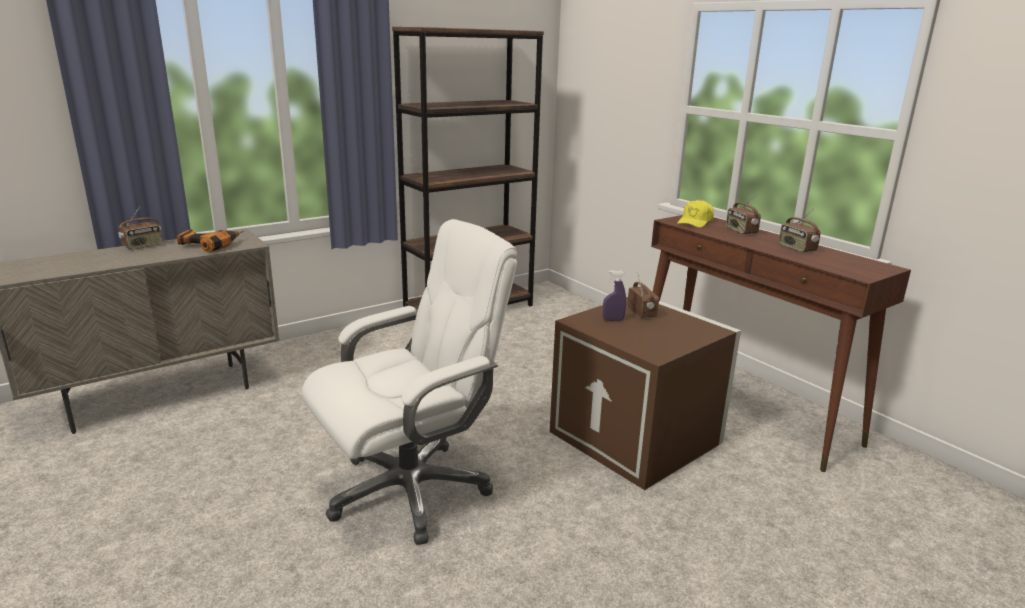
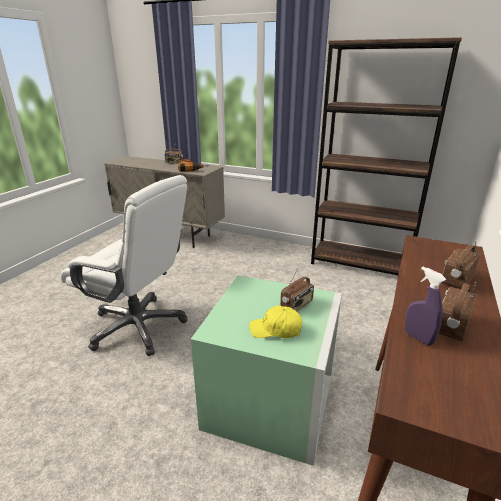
camera: 60 degrees right, 5 degrees up
brown storage box [550,297,741,490] -> green storage box [191,275,342,466]
purple spray bottle [603,270,626,321] -> purple spray bottle moved to [405,267,446,346]
yellow cap [677,200,714,228] -> yellow cap moved to [249,305,302,338]

